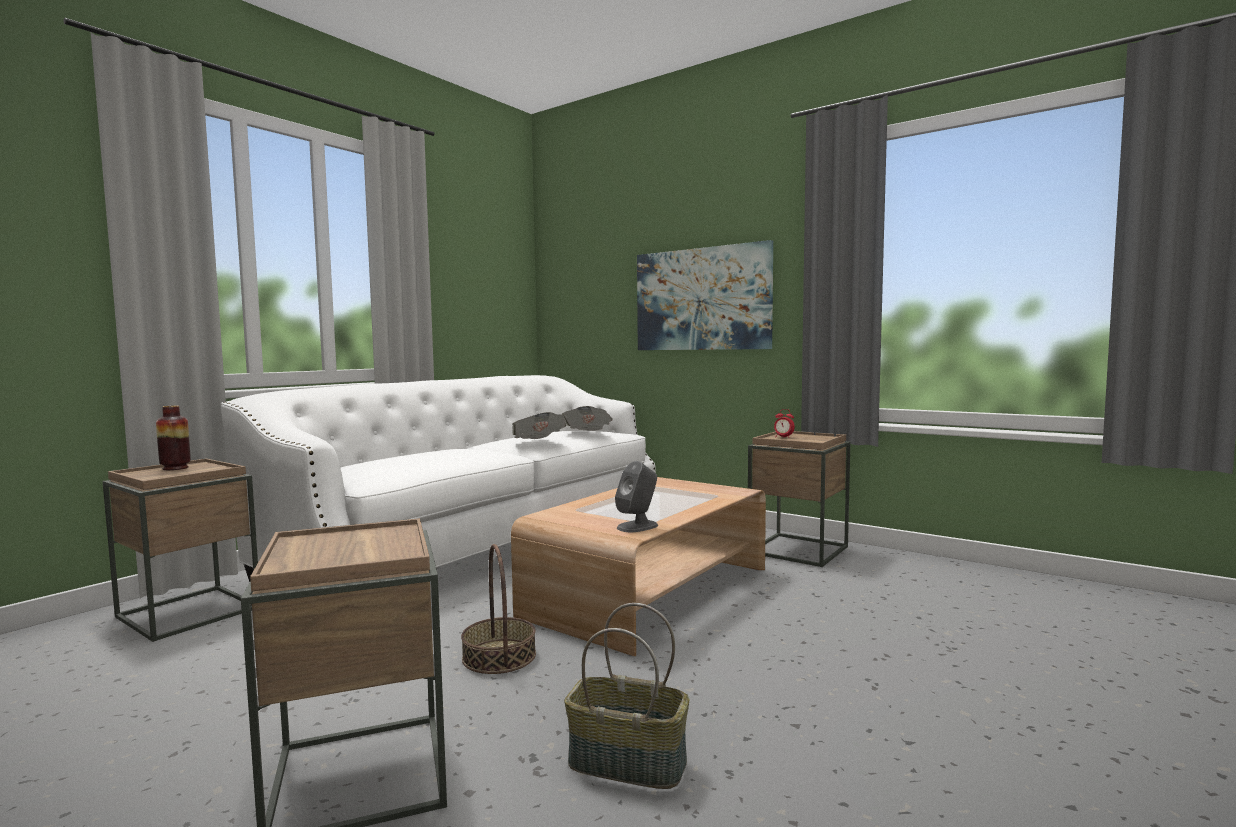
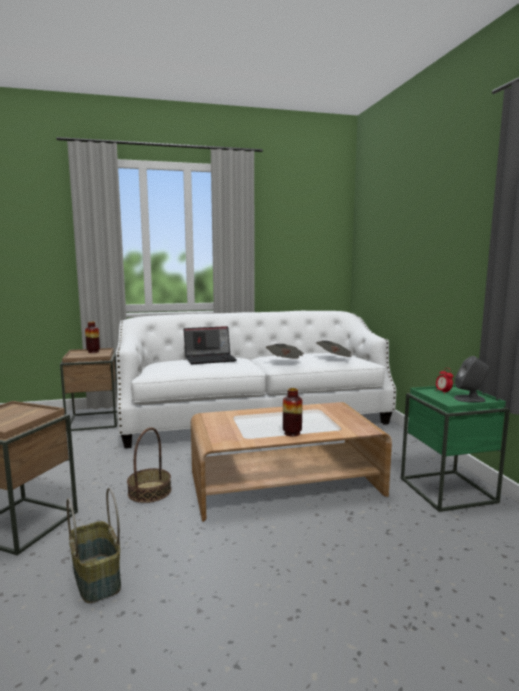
camera: 40 degrees right, 5 degrees up
grey speaker [615,461,658,532] -> grey speaker moved to [454,356,489,402]
picture [637,240,773,350] -> none
brown side table [748,431,850,567] -> green side table [401,385,510,512]
none -> laptop [184,326,237,364]
none -> vase [283,388,303,437]

